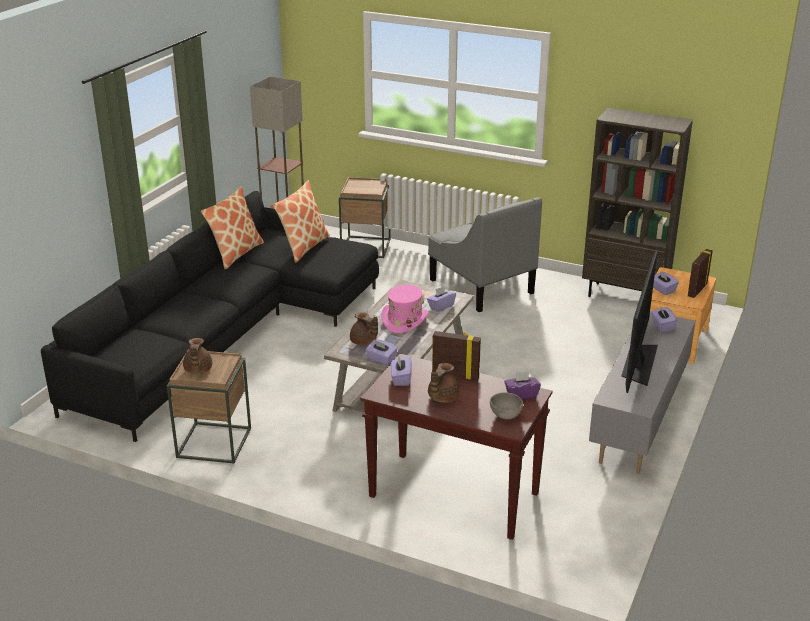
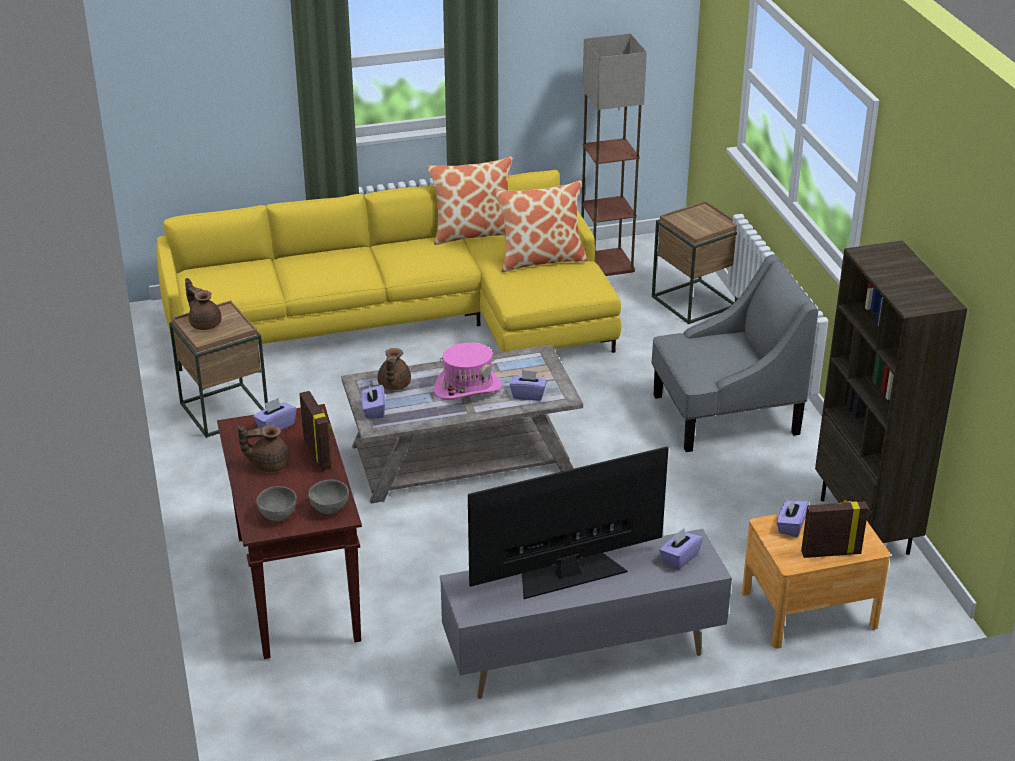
camera: 50 degrees right, 5 degrees up
black sofa [41,191,379,442] -> yellow sofa [156,170,621,371]
brown teapot [183,338,212,374] -> brown teapot turned 90 degrees clockwise [185,278,222,330]
grey armchair [428,197,542,312] -> grey armchair turned 120 degrees counterclockwise [651,254,818,452]
purple tissue box [504,372,541,399] -> grey bowl [308,480,349,514]

